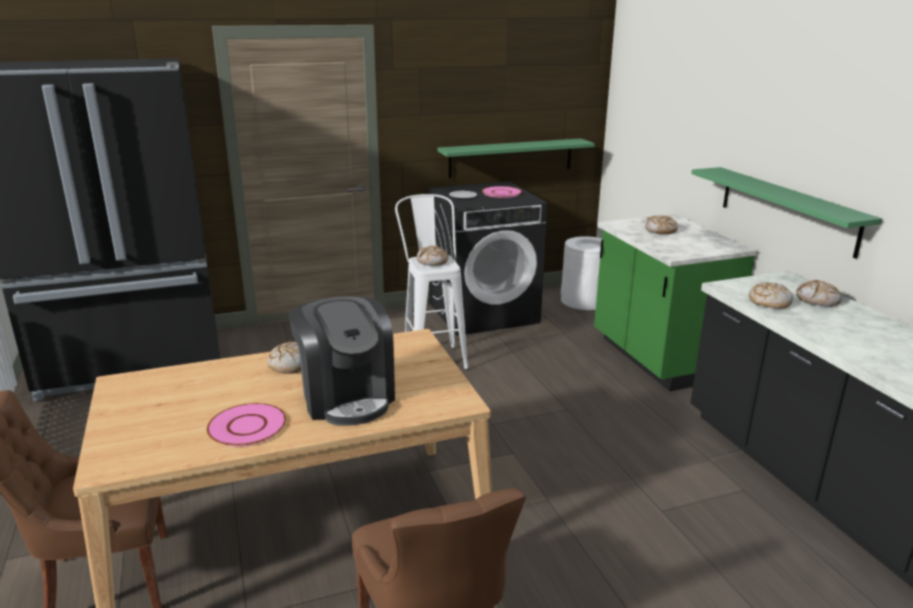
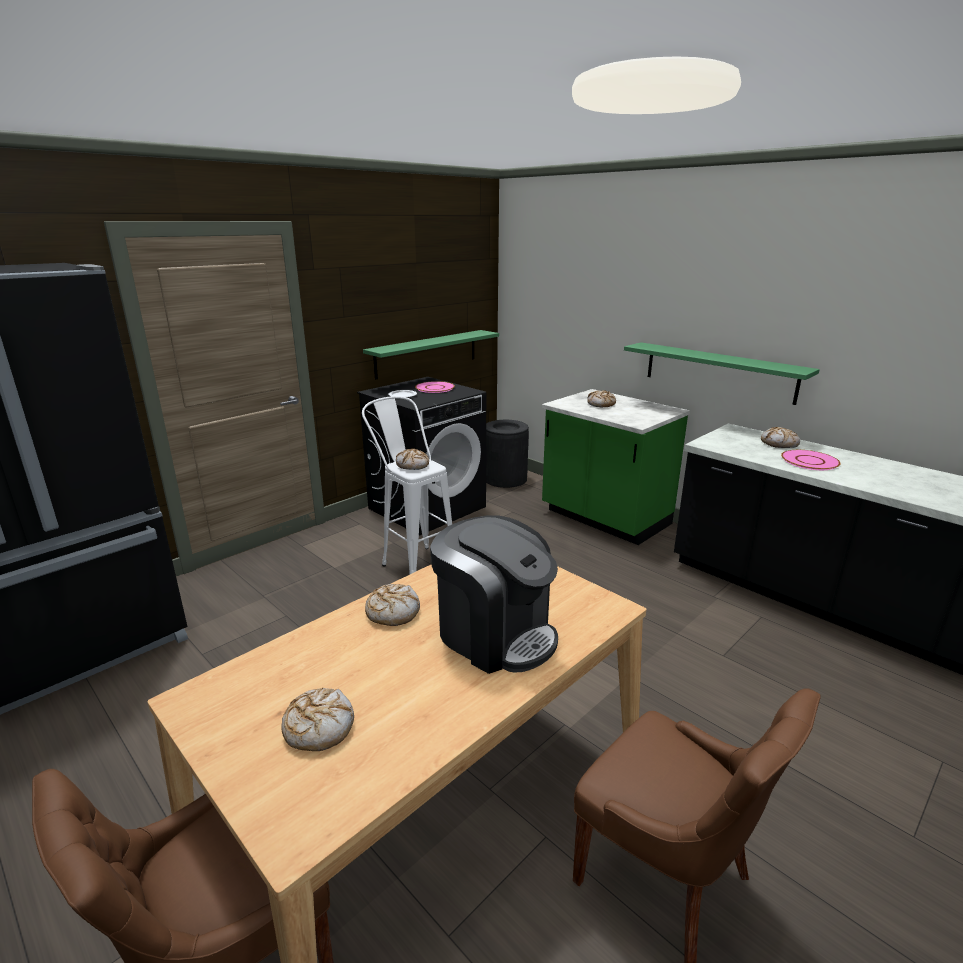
camera: 25 degrees left, 0 degrees up
pink plate [207,403,286,447] -> pink plate moved to [781,450,841,470]
white trash can [561,236,602,310] -> black trash can [486,420,529,488]
bread [749,282,793,309] -> bread moved to [281,688,354,751]

